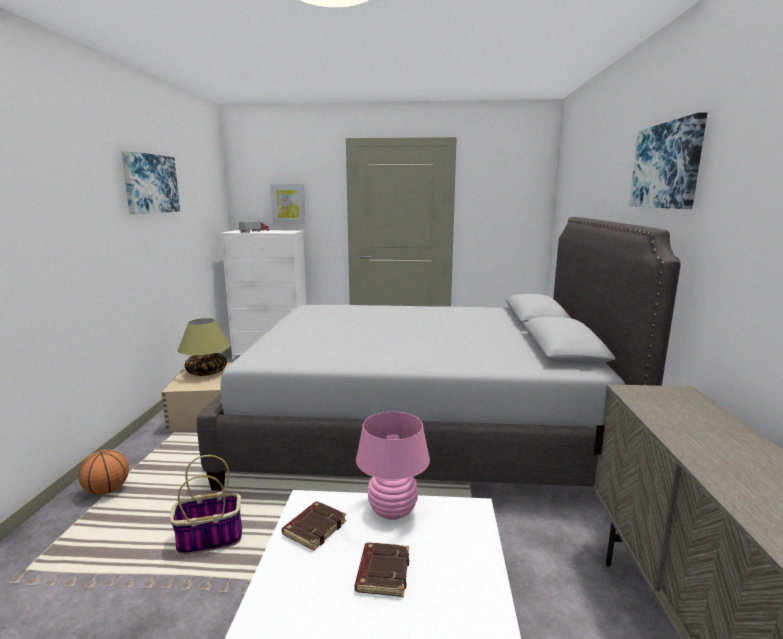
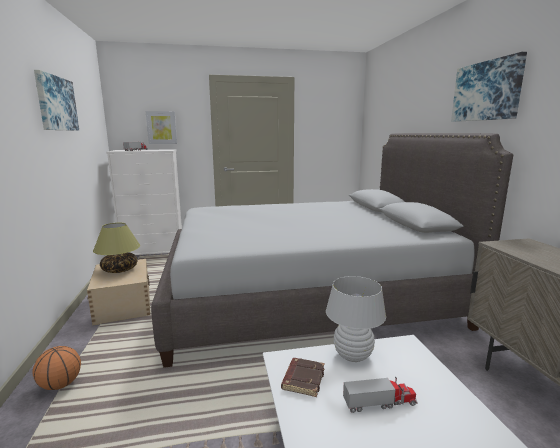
camera: 15 degrees left, 0 degrees up
basket [170,455,242,555] -> none
brown book [355,543,409,597] -> toy truck [343,377,418,413]
pink table lamp [356,412,430,520] -> white table lamp [326,276,386,362]

